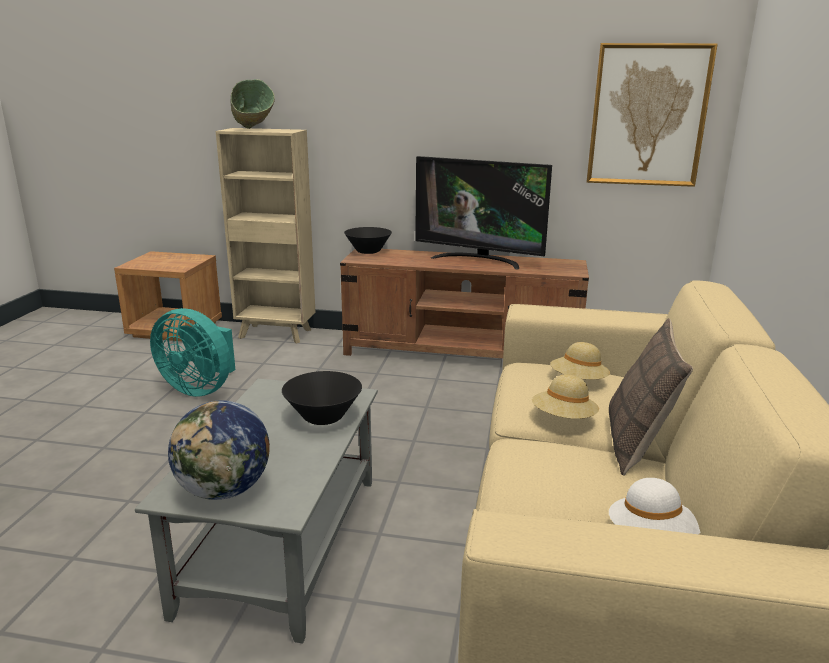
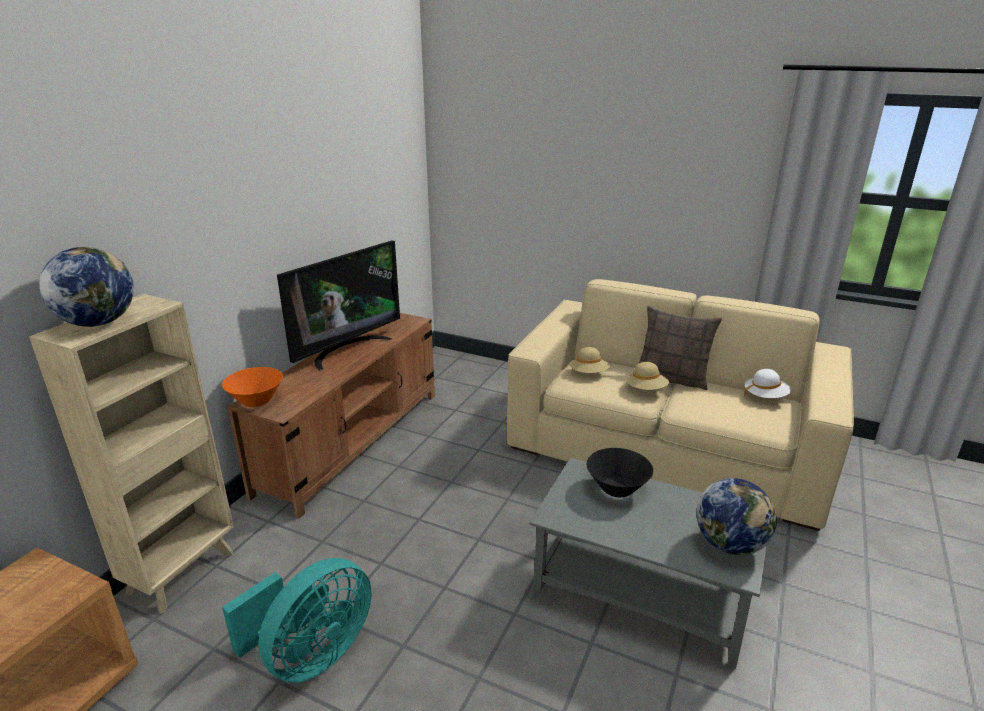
camera: 75 degrees left, 5 degrees up
green bowl [230,79,275,129] -> globe [39,247,134,327]
black bowl [344,227,392,254] -> orange bowl [222,367,283,407]
picture [587,43,718,187] -> none

